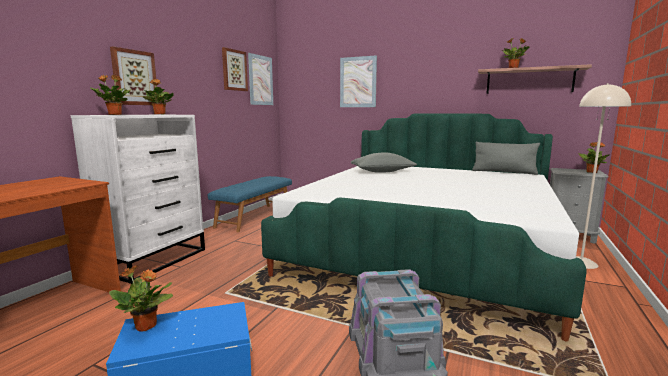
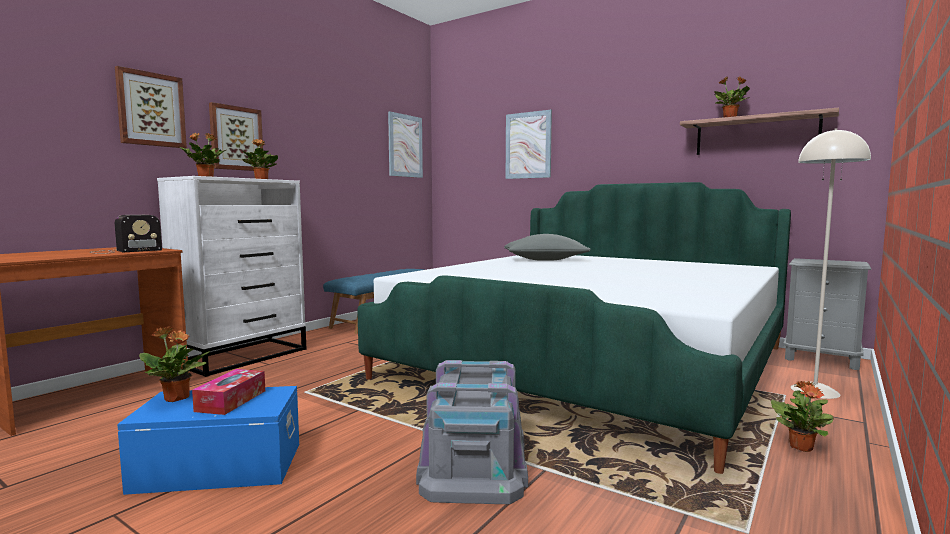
camera: 10 degrees right, 5 degrees down
picture [222,47,248,91] -> picture moved to [115,66,187,148]
grey pillow [472,142,540,175] -> none
potted plant [578,142,610,173] -> potted plant moved to [771,381,833,452]
none -> radio [90,215,162,254]
none -> tissue box [192,369,265,415]

